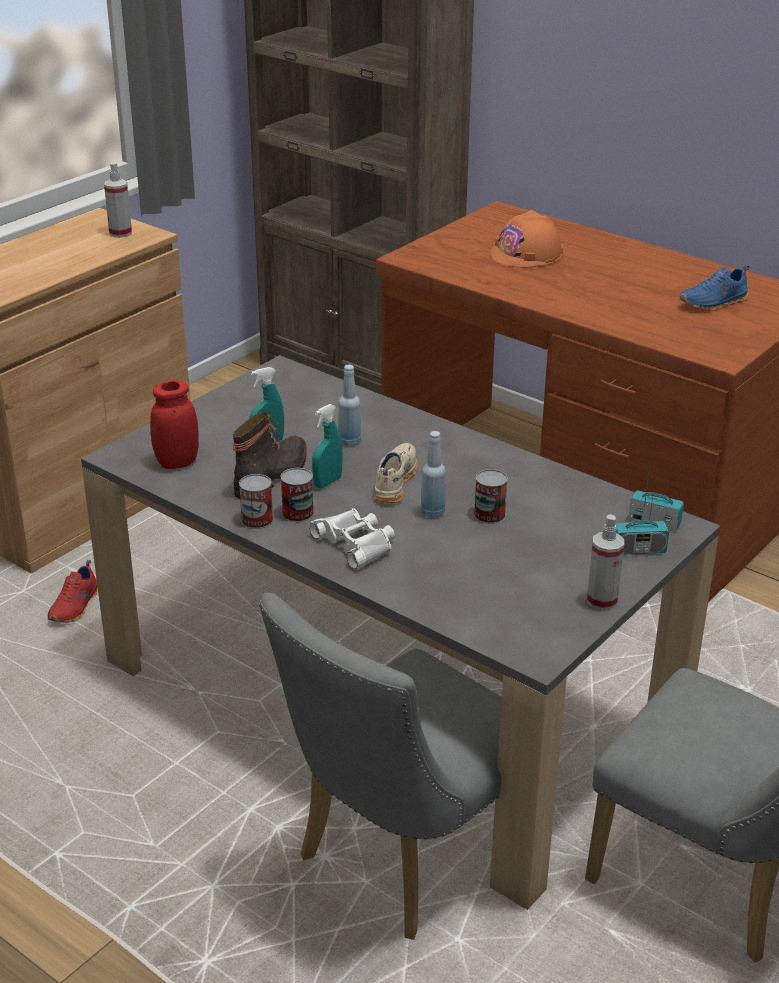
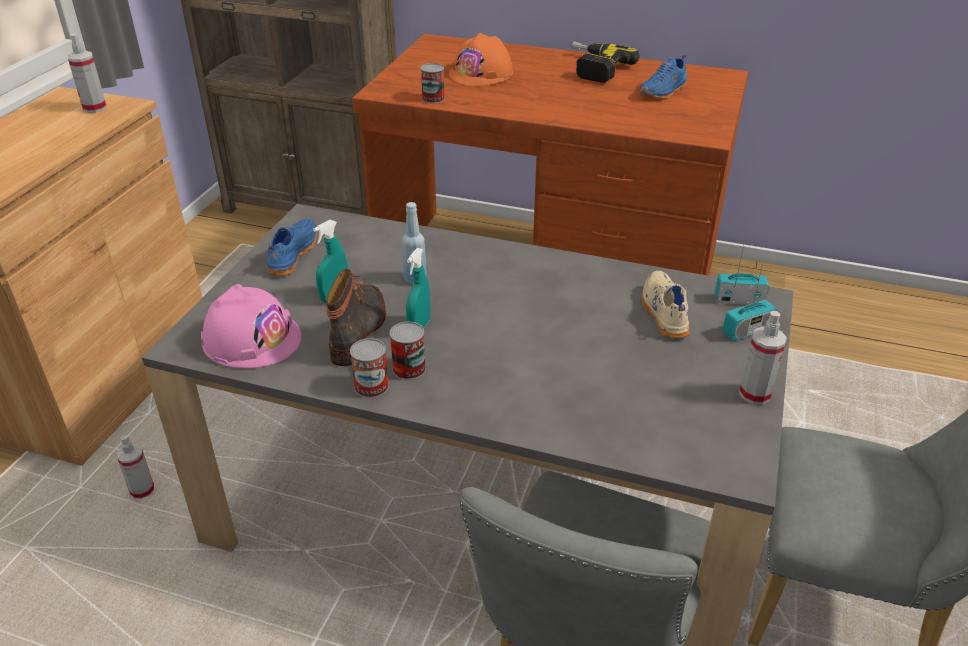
camera: 20 degrees left, 5 degrees up
red shoe [48,560,98,623] -> spray bottle [117,435,154,499]
red jar [150,380,199,469] -> pink hard hat [201,284,301,369]
white binoculars [309,508,395,570] -> none
beige shoe [374,443,417,503] -> beige shoe moved to [642,271,690,338]
blue bottle [421,431,446,518] -> none
can [474,469,508,524] -> can moved to [420,63,445,103]
none -> blue shoe [267,219,317,276]
none -> power drill [572,41,639,83]

